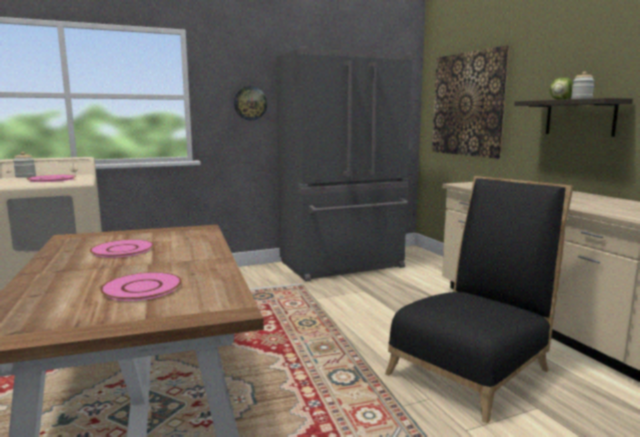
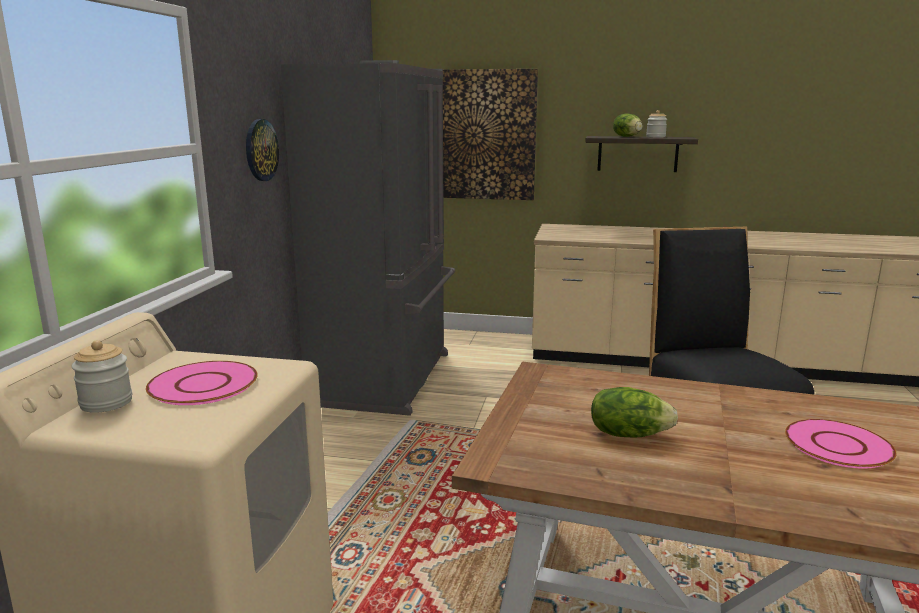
camera: 55 degrees left, 5 degrees up
pink plate [90,239,154,258] -> lettuce [591,387,678,438]

